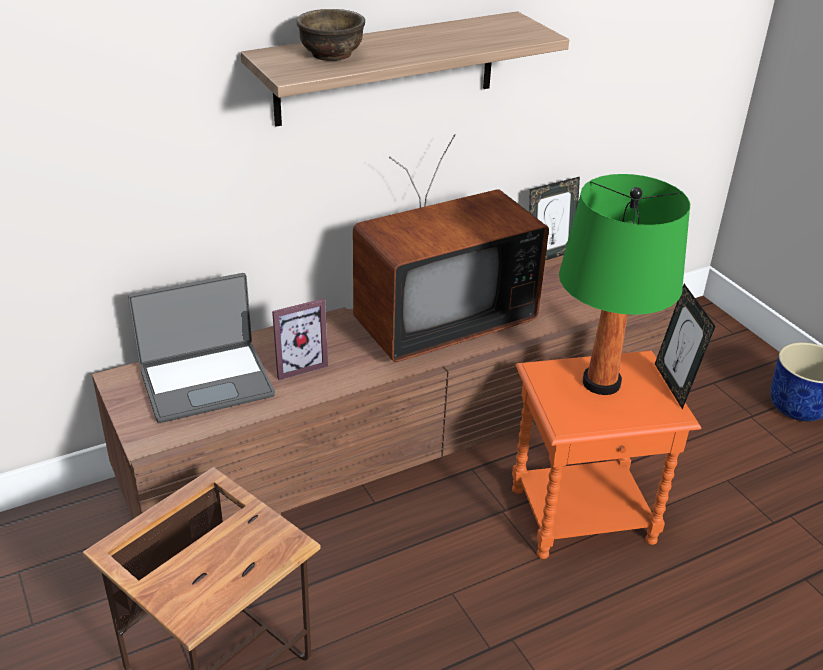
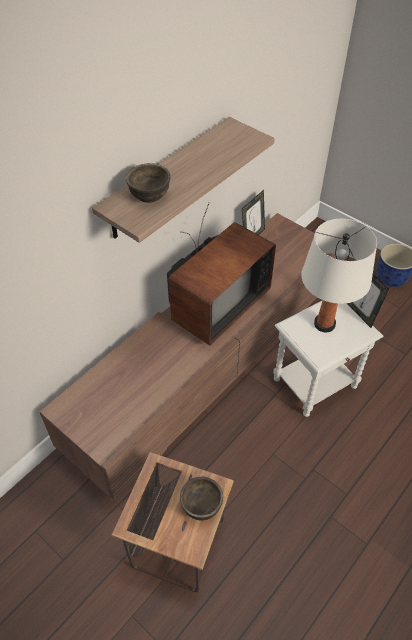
camera: 20 degrees left, 15 degrees up
laptop [128,273,275,423] -> none
picture frame [272,299,328,380] -> none
orange side table [512,351,701,559] -> white side table [273,301,384,417]
green table lamp [559,174,690,395] -> white table lamp [302,219,377,333]
none -> brown bowl [180,477,223,520]

